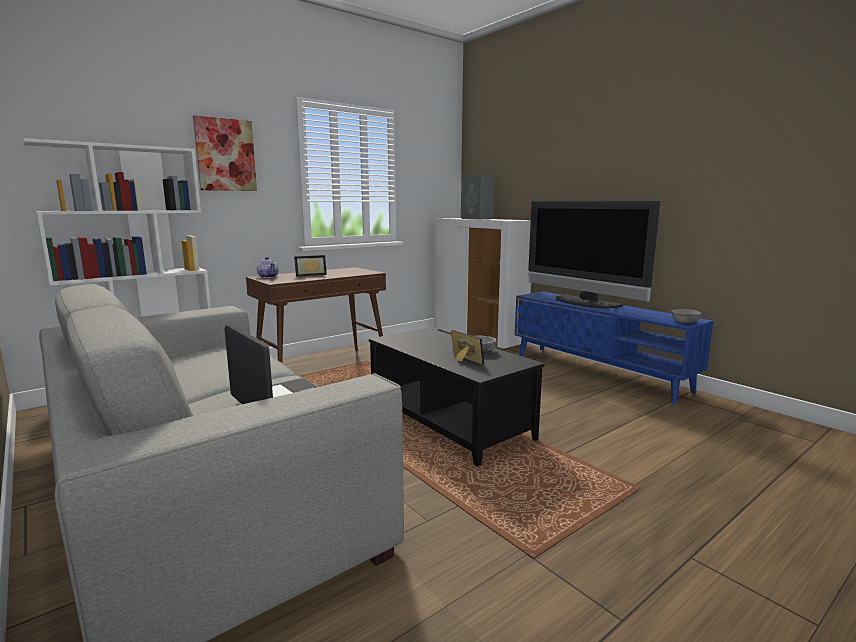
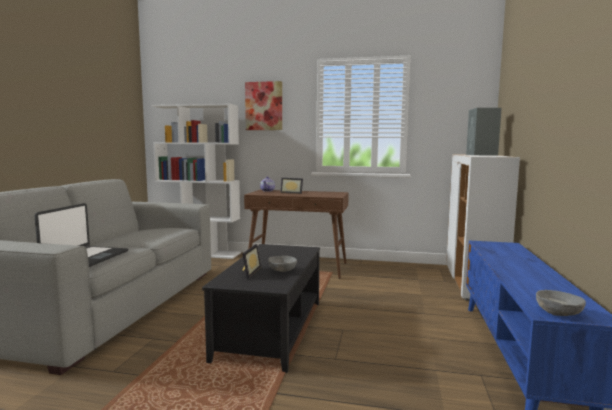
camera: 50 degrees right, 5 degrees down
television [528,201,660,308] -> none

